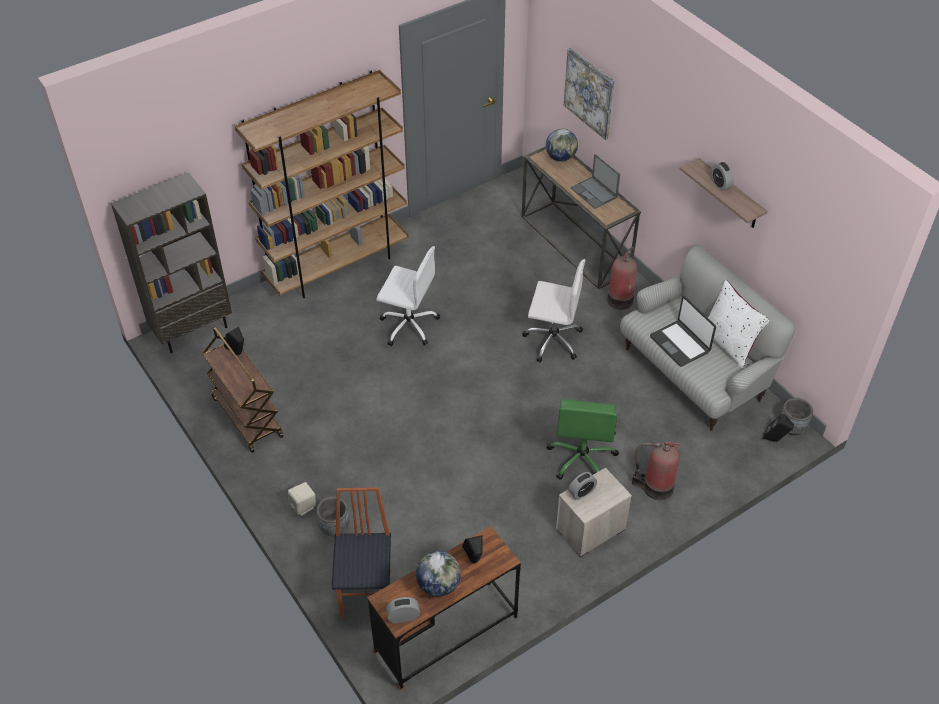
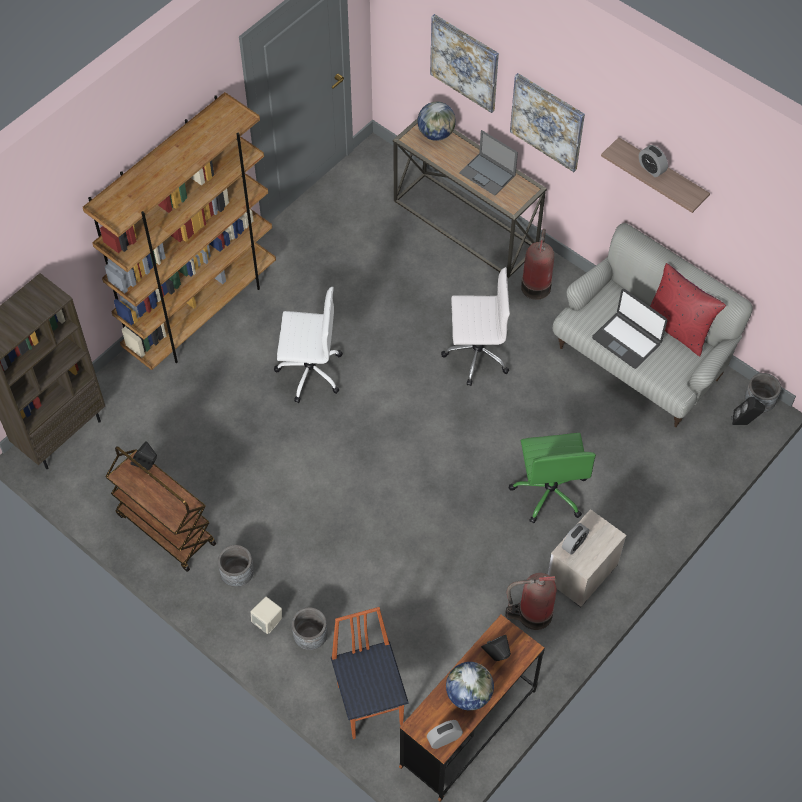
camera: 15 degrees left, 10 degrees up
fire extinguisher [632,442,680,500] -> fire extinguisher moved to [505,573,556,630]
white pillow [708,280,770,369] -> red pillow [650,263,726,356]
none -> grey planter [218,545,254,587]
none -> picture [510,73,585,172]

